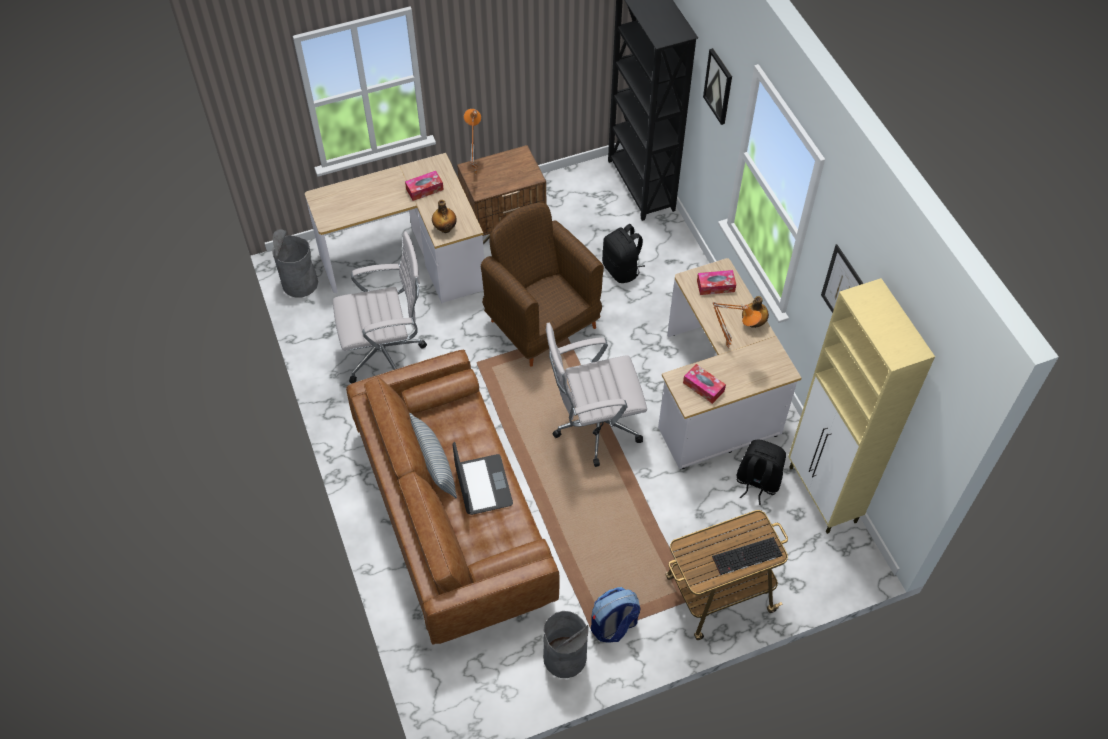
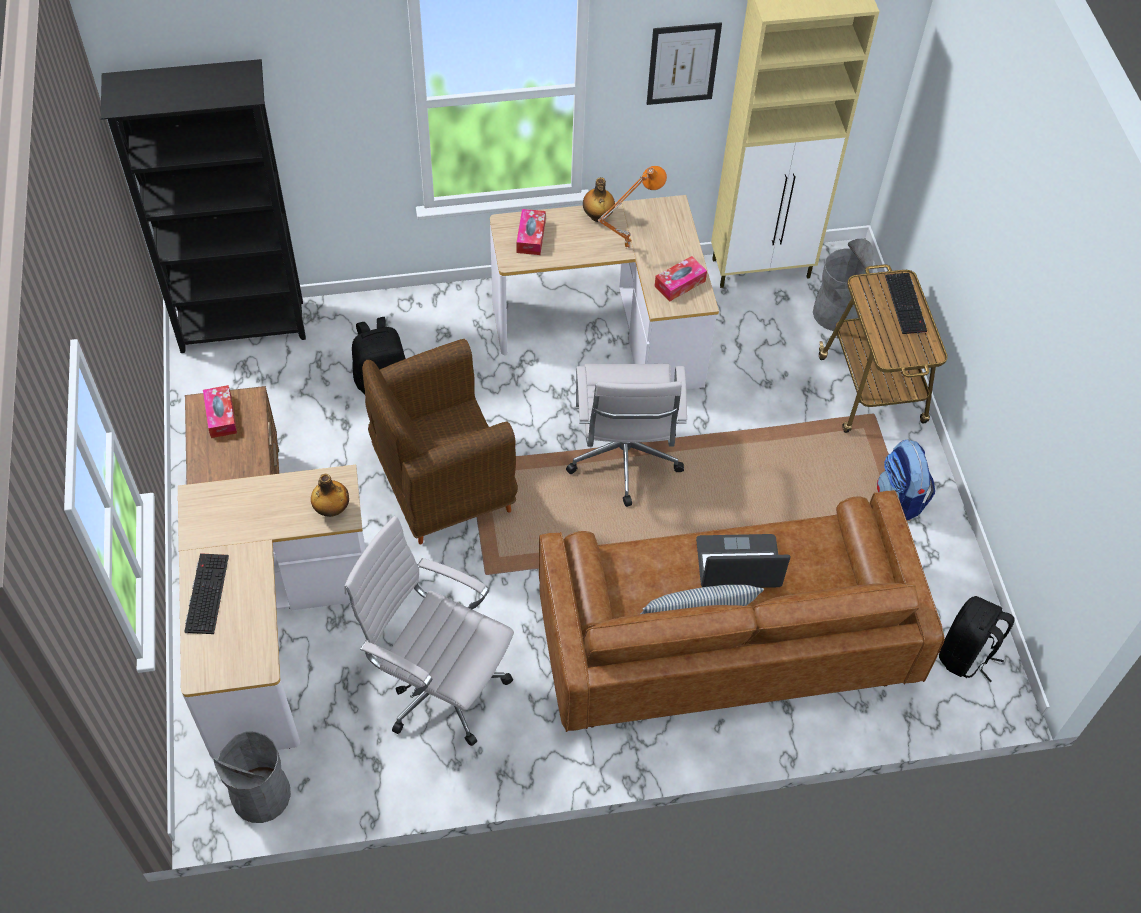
camera: 80 degrees left, 0 degrees up
white office chair [333,231,427,383] -> white office chair turned 60 degrees counterclockwise [344,516,514,746]
tissue box [405,171,444,201] -> tissue box moved to [203,385,237,438]
orange table lamp [464,109,481,174] -> none
grey trash can [543,611,588,678] -> grey trash can moved to [813,239,874,331]
picture [703,48,732,125] -> none
black backpack [736,440,786,505] -> black backpack moved to [939,596,1014,682]
none -> keyboard [184,553,229,634]

